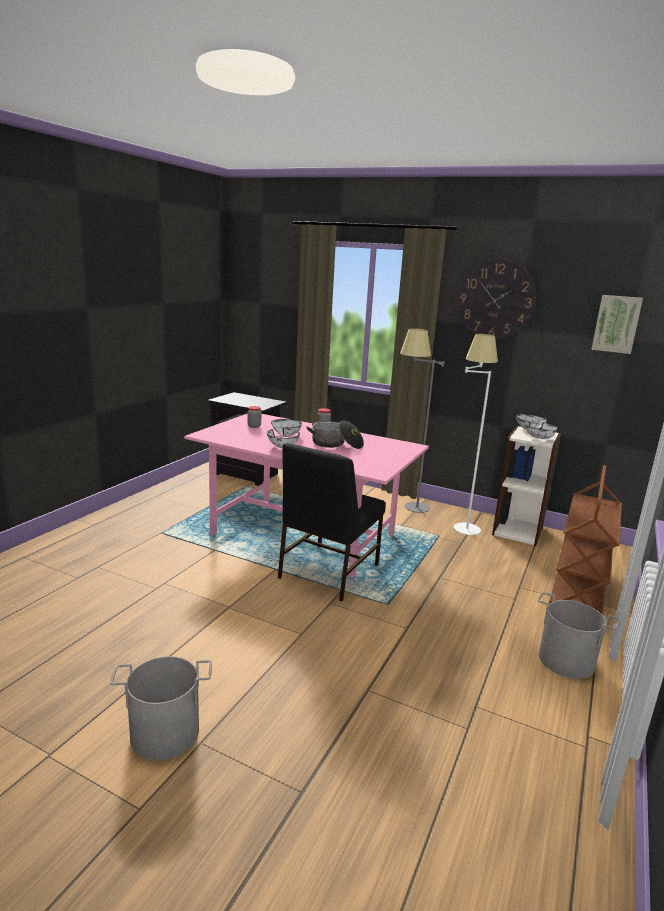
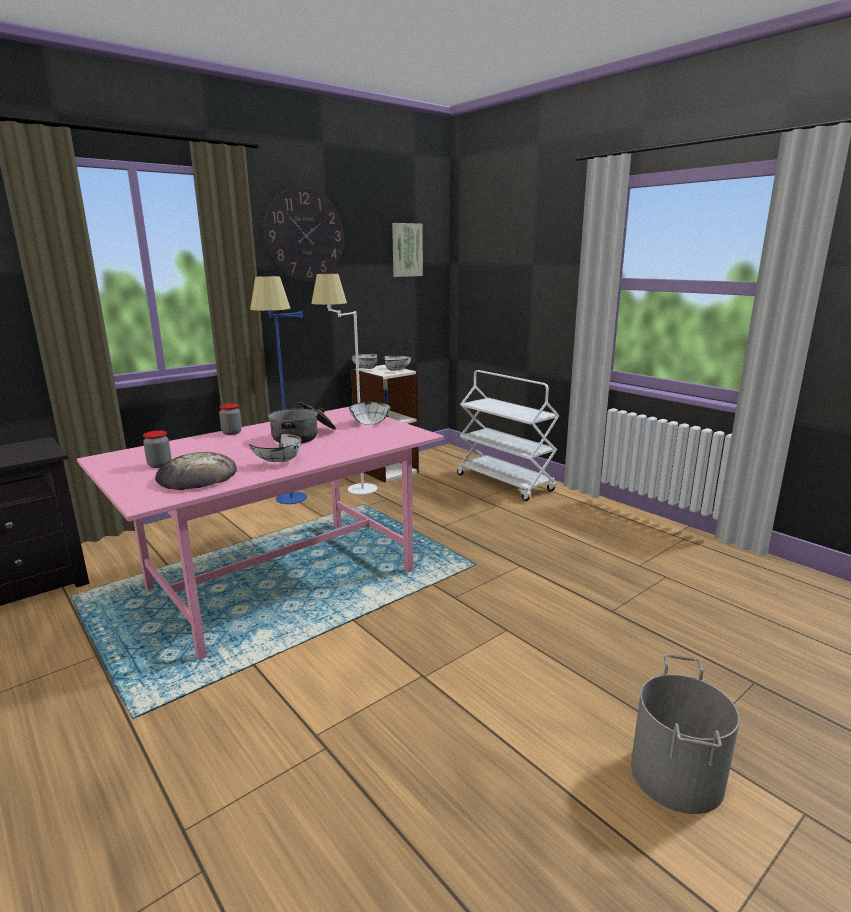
camera: 65 degrees left, 0 degrees up
white bowl [271,419,302,437] -> white bowl moved to [349,401,390,425]
black chair [278,443,386,601] -> none
grey floor lamp [400,328,444,513] -> blue floor lamp [250,276,307,504]
grey bucket [537,592,621,679] -> none
brown cart [549,465,622,615] -> white cart [457,370,559,501]
none -> bread [155,452,237,490]

